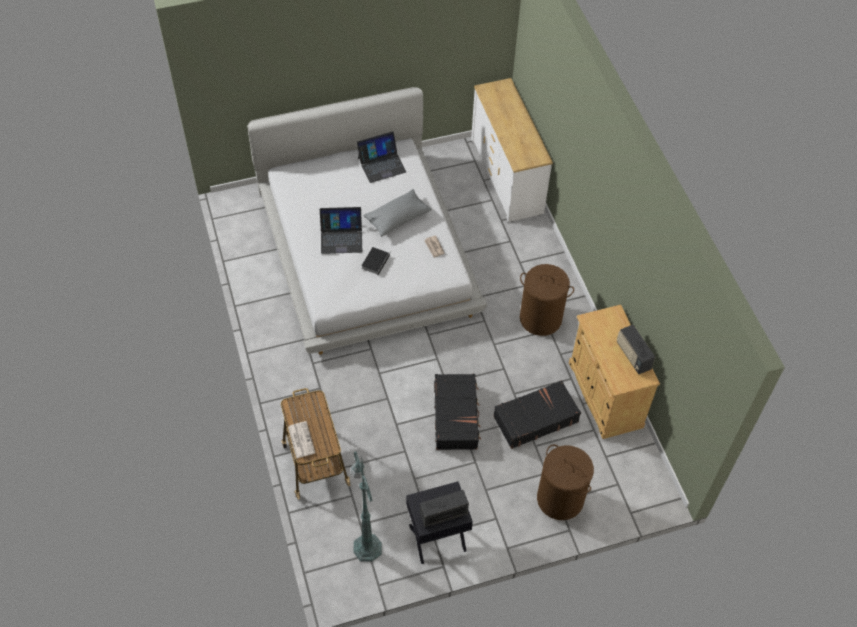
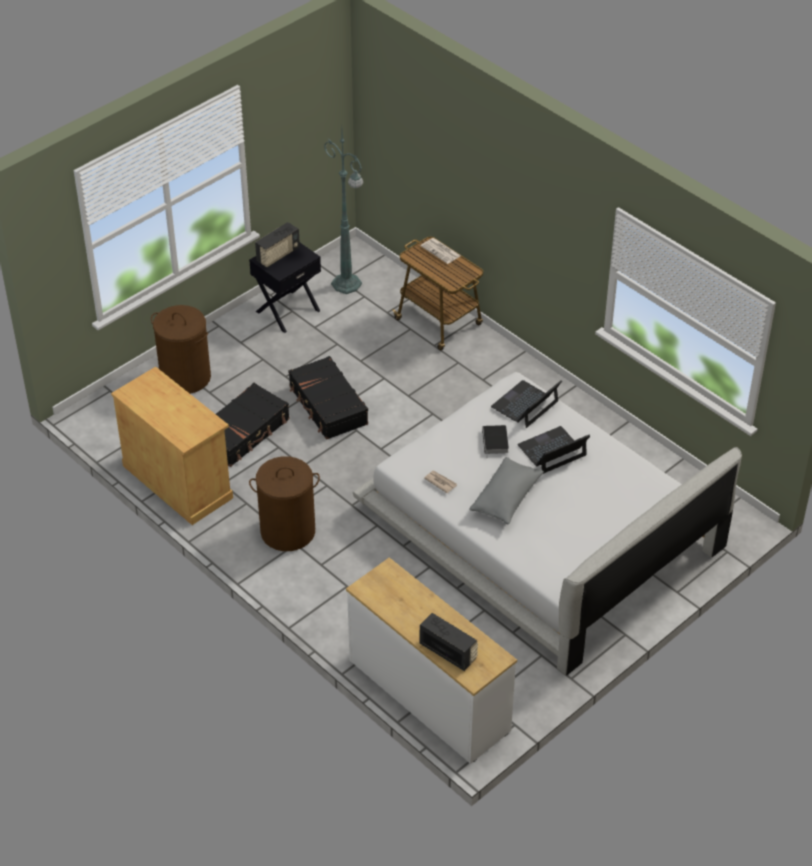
camera: 155 degrees right, 10 degrees down
laptop [357,131,406,183] -> laptop moved to [491,380,562,428]
radio [617,325,656,374] -> radio moved to [420,613,478,671]

